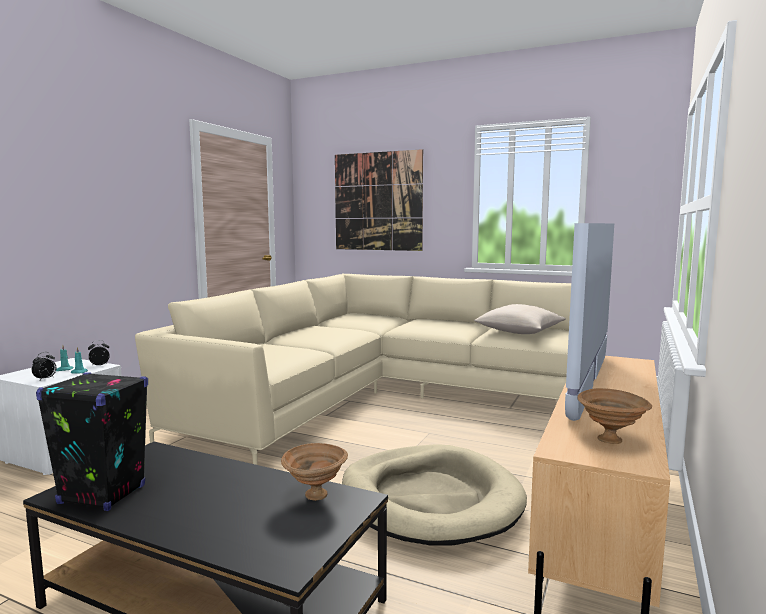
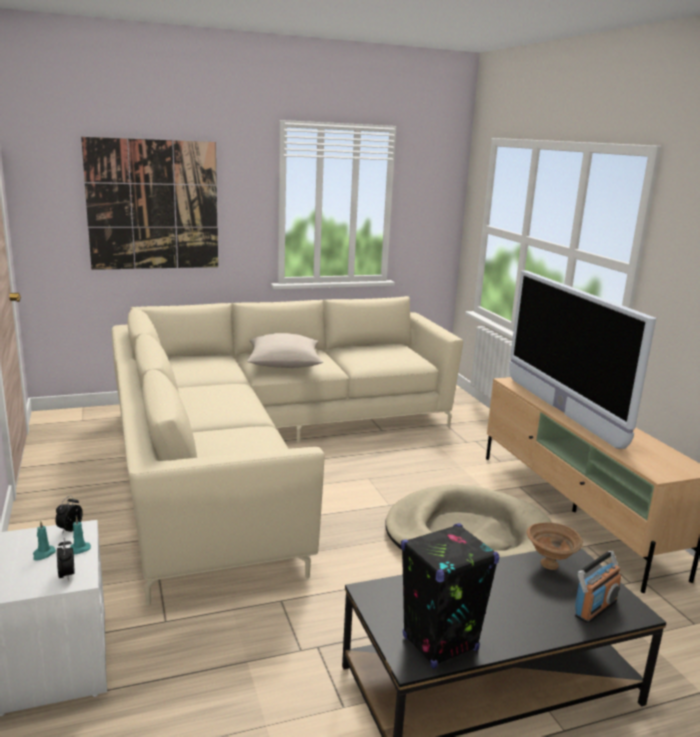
camera: 45 degrees left, 10 degrees up
beige pillow [474,304,566,334] -> beige pillow moved to [247,333,323,368]
brown bowl [577,388,652,444] -> none
none -> radio [575,551,621,624]

